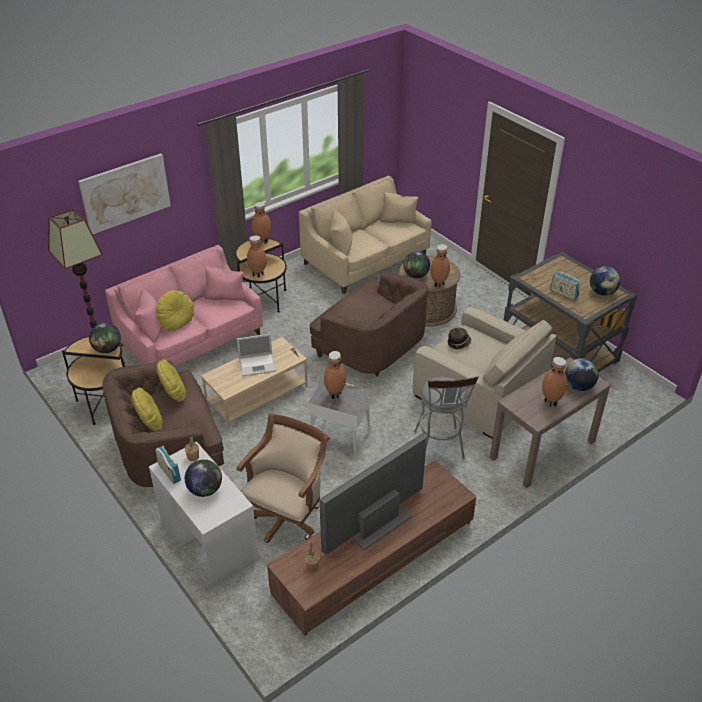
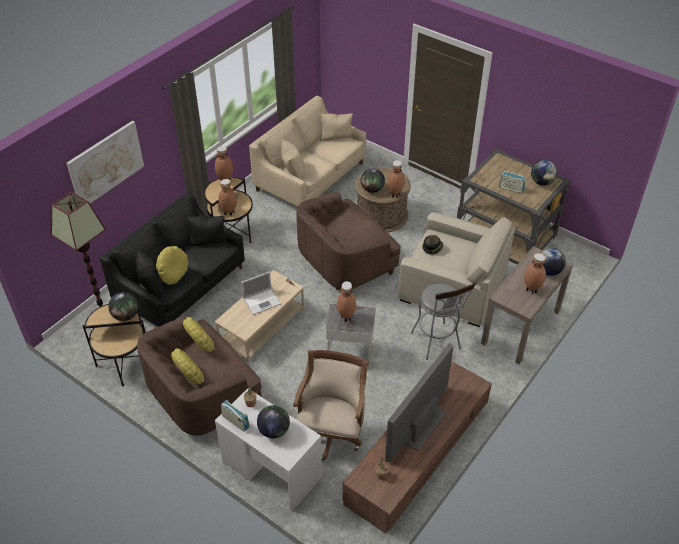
camera: 15 degrees left, 5 degrees up
pink sofa [105,245,263,367] -> black sofa [99,192,245,327]
brown armchair [310,271,428,376] -> brown armchair turned 120 degrees clockwise [296,192,401,290]

